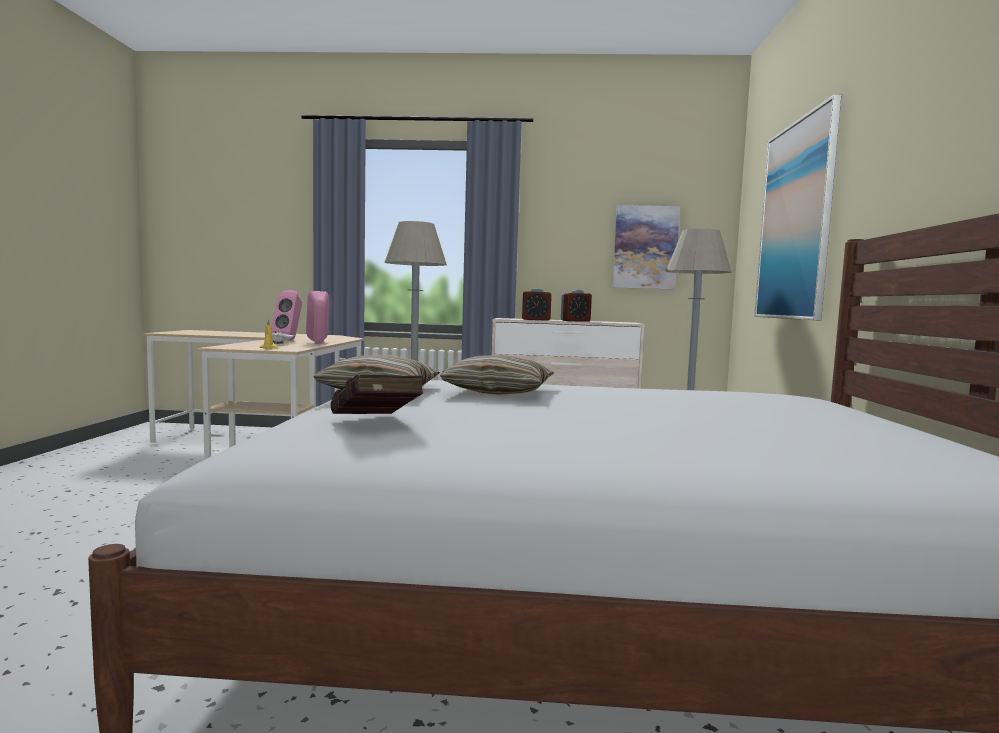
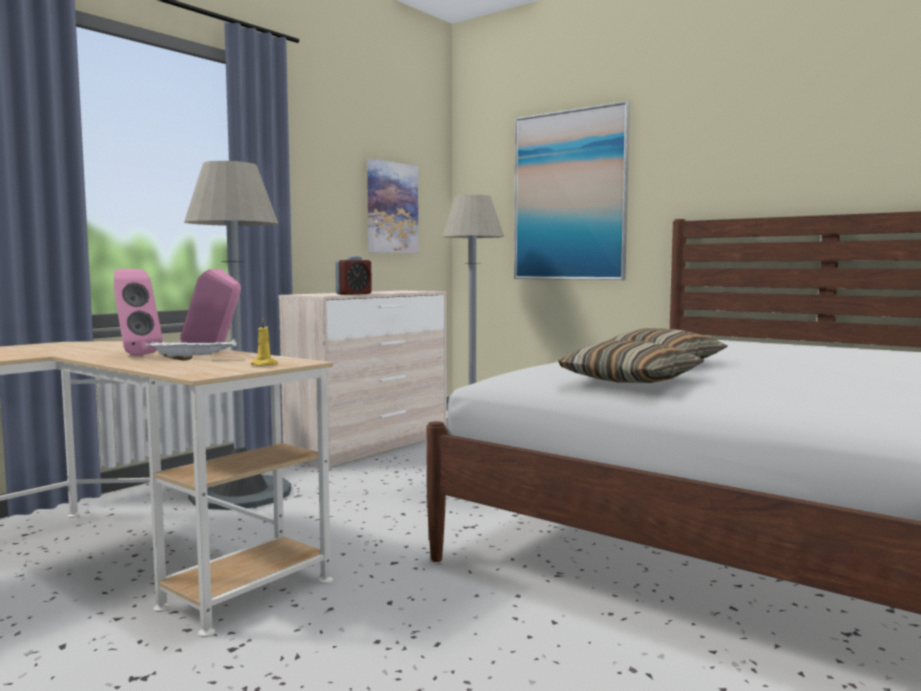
camera: 55 degrees left, 0 degrees up
red book [331,375,423,414] -> none
alarm clock [561,290,592,322] -> none

